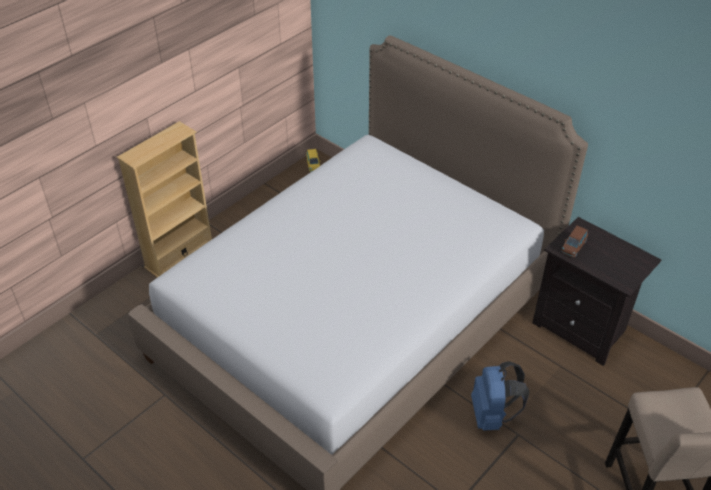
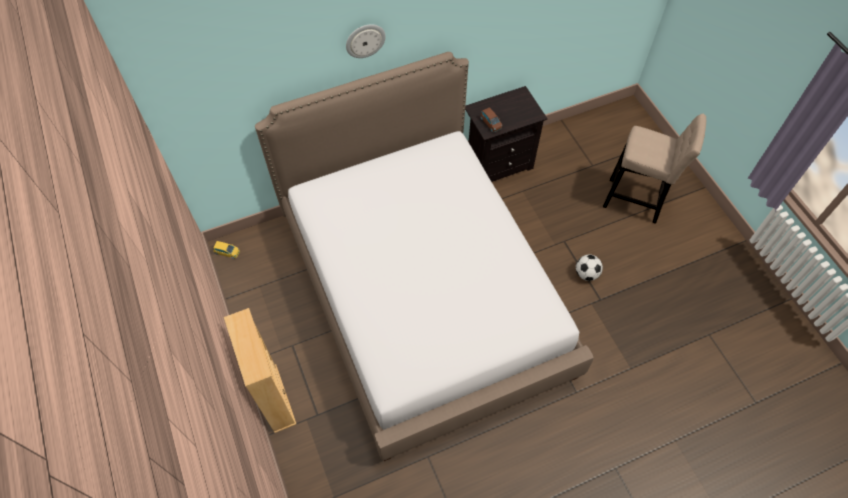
camera: 65 degrees left, 15 degrees up
blue backpack [471,361,529,431] -> none
none -> wall clock [346,24,386,58]
none -> football [576,254,603,281]

